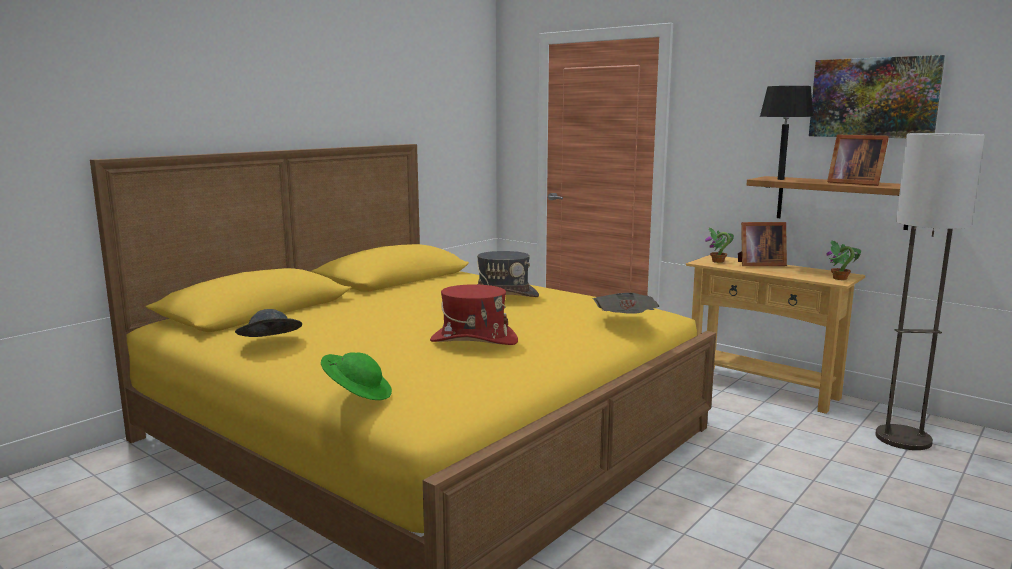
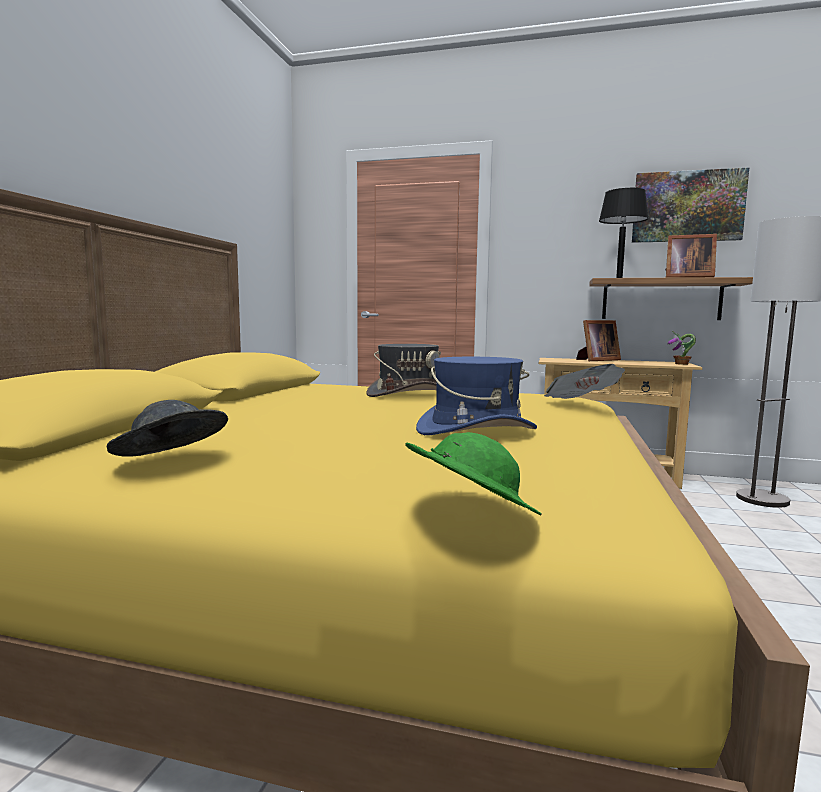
camera: 25 degrees left, 5 degrees down
red hat [430,284,518,345] -> blue hat [416,357,537,435]
potted plant [705,228,734,263] -> none

